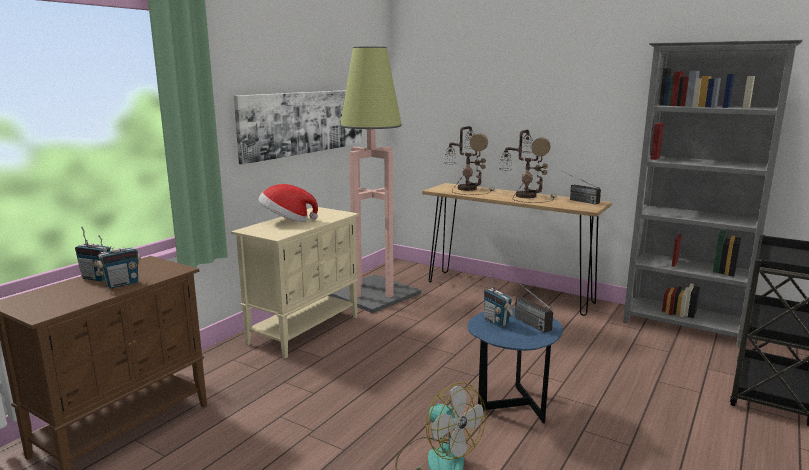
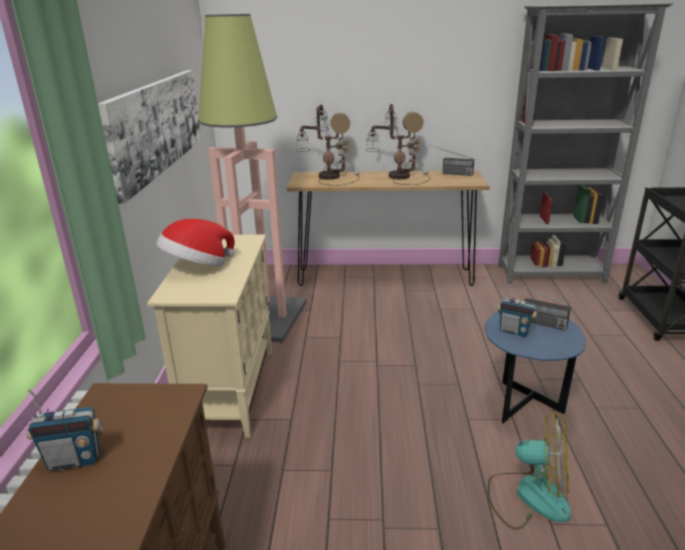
camera: 30 degrees left, 10 degrees up
radio [96,235,141,289] -> none

